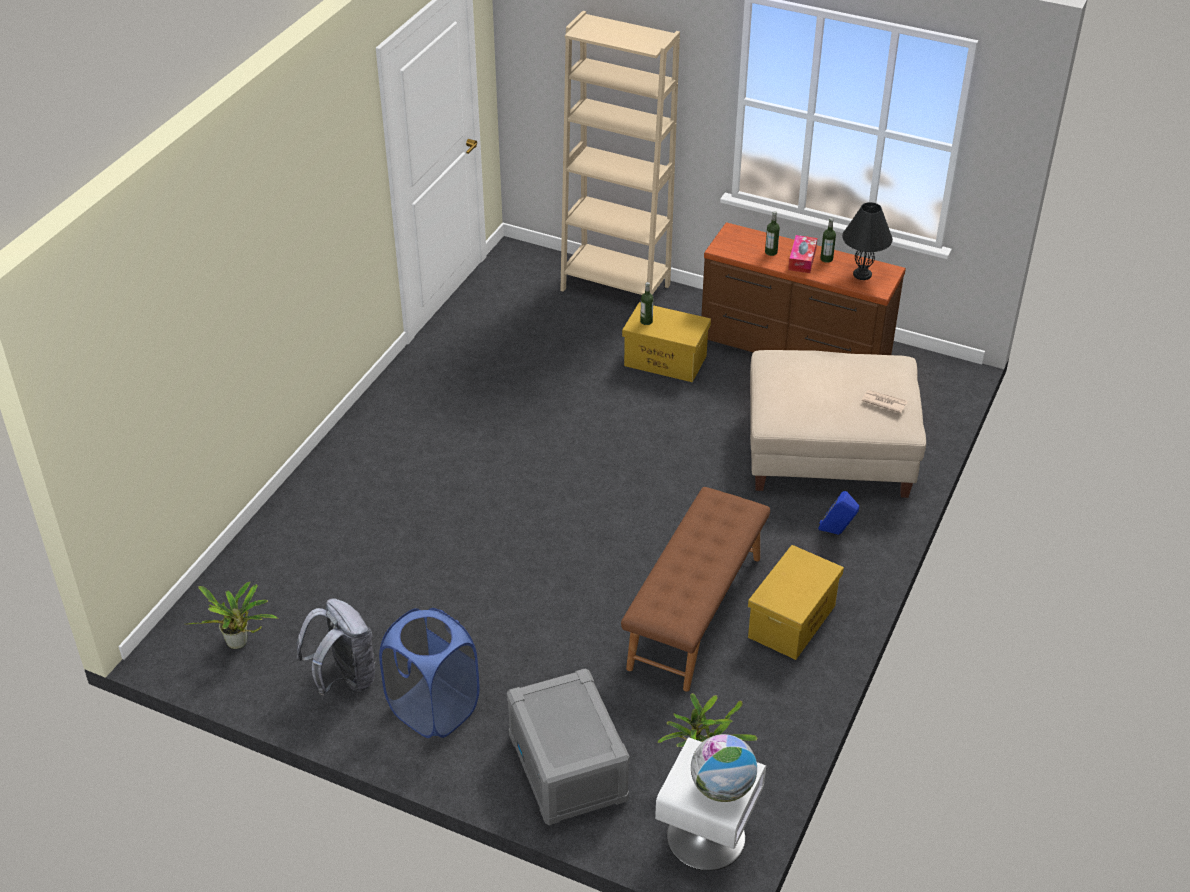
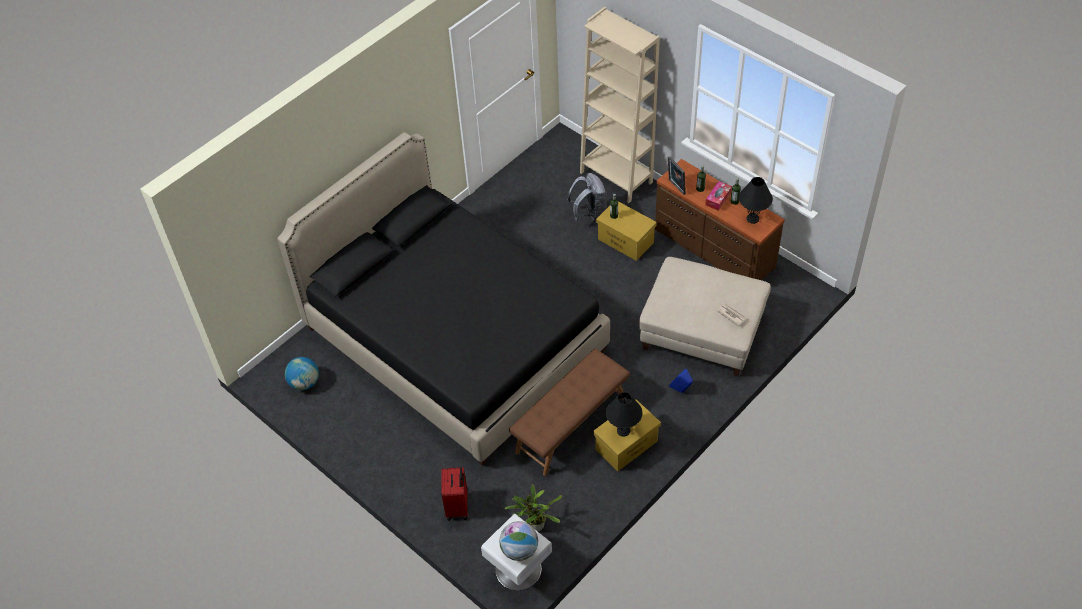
camera: 20 degrees right, 10 degrees up
potted plant [189,582,279,649] -> globe [285,357,319,390]
grey backpack [297,599,375,695] -> grey backpack moved to [567,173,607,224]
blue laundry basket [379,608,480,738] -> none
grey storage box [507,669,630,825] -> red suitcase [442,467,468,521]
none -> black bed [277,132,610,466]
none -> black table lamp [606,392,642,437]
none -> picture frame [668,156,686,195]

